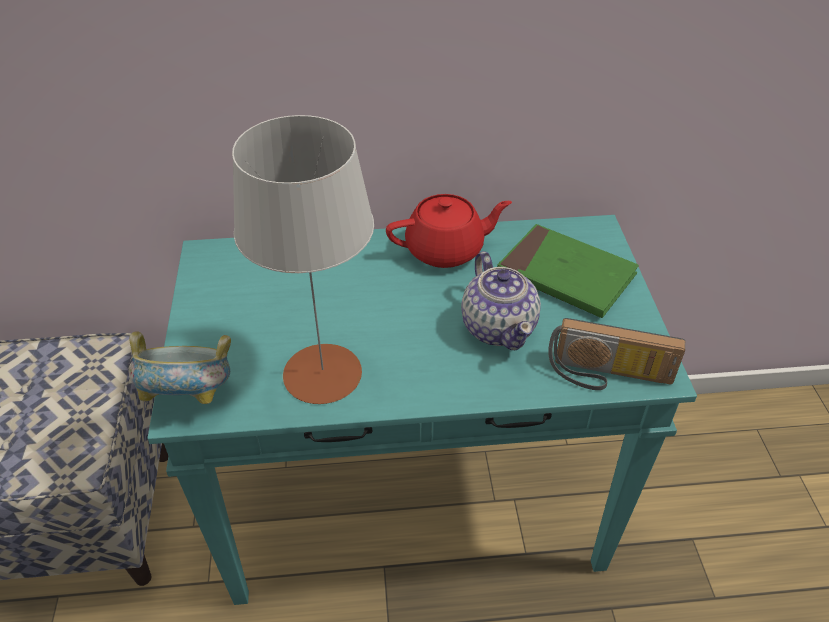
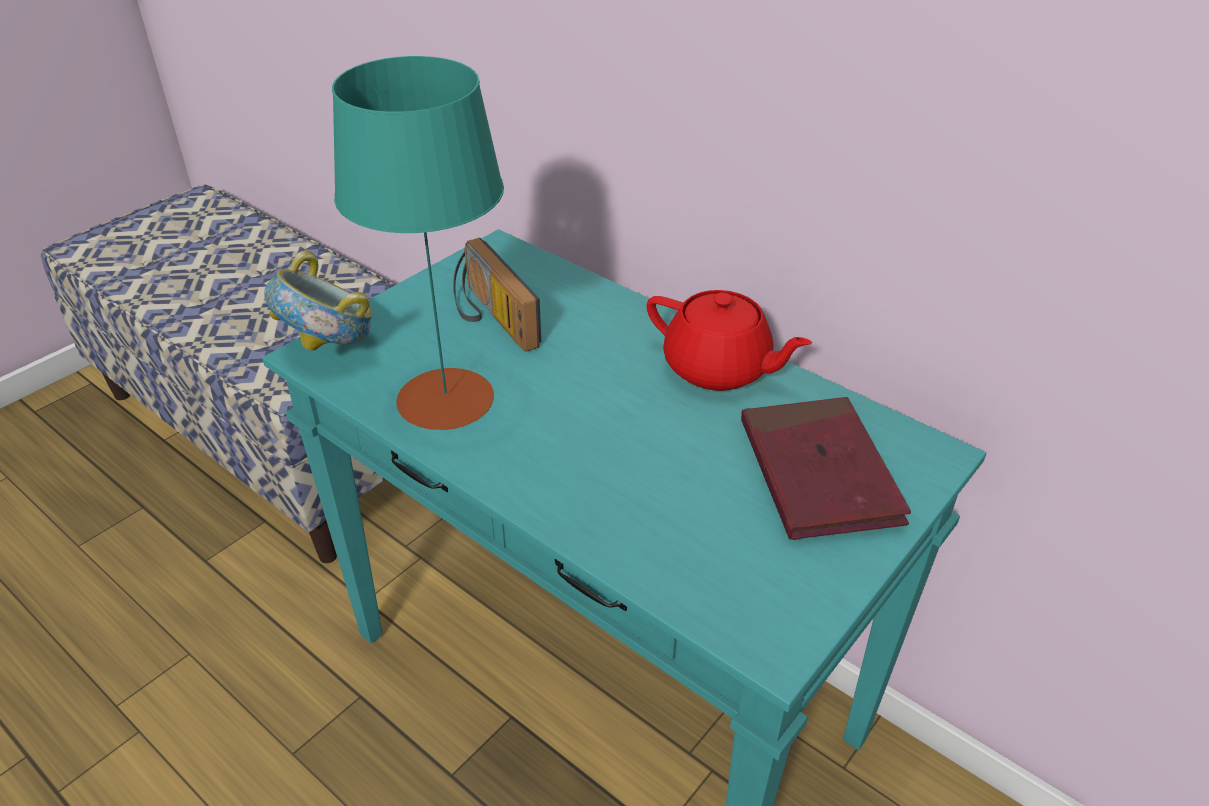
camera: 45 degrees right, 5 degrees down
grey table lamp [232,115,374,404] -> turquoise table lamp [332,56,504,430]
teapot [461,251,541,350] -> none
green book [497,224,639,318] -> red book [741,397,911,540]
radio [548,318,685,390] -> radio moved to [453,238,541,352]

